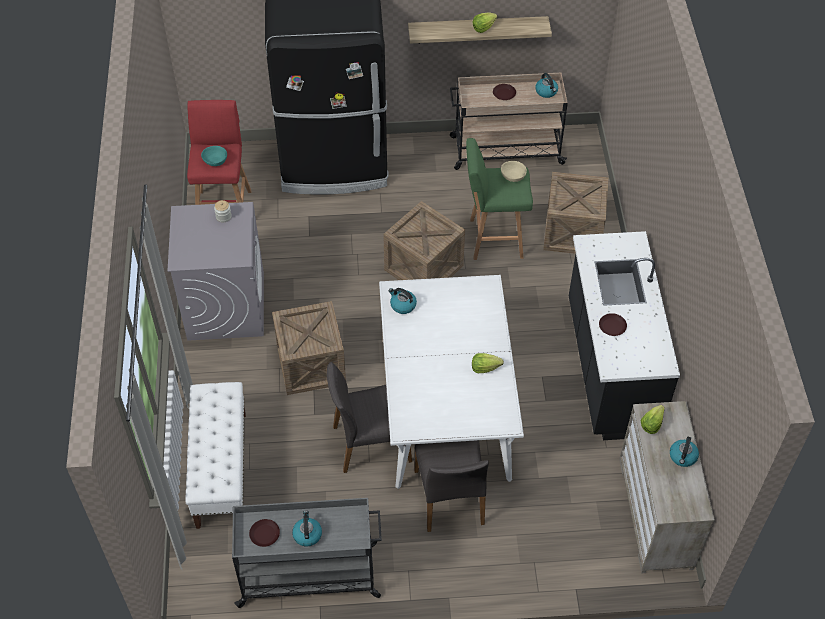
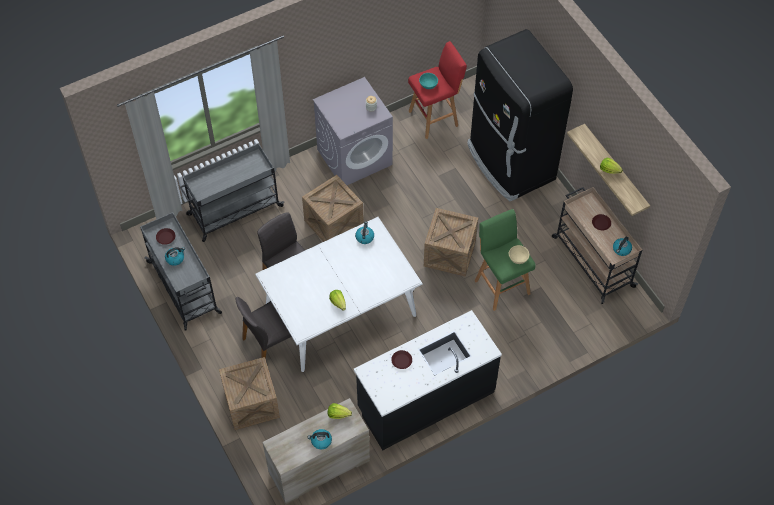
camera: 65 degrees right, 5 degrees up
white bench [186,382,246,529] -> grey cart [180,143,284,242]
crate [543,172,608,254] -> crate moved to [219,357,280,430]

